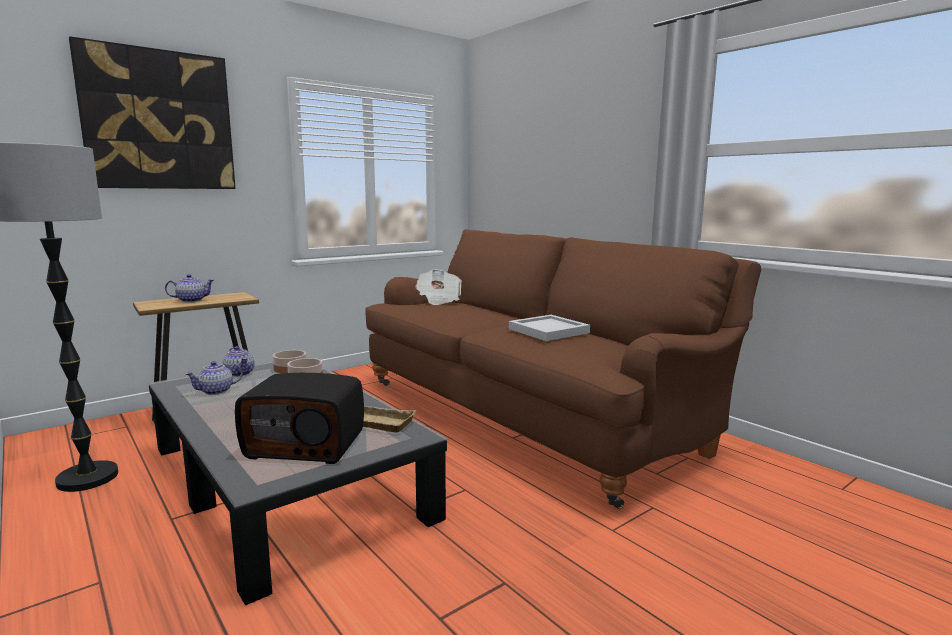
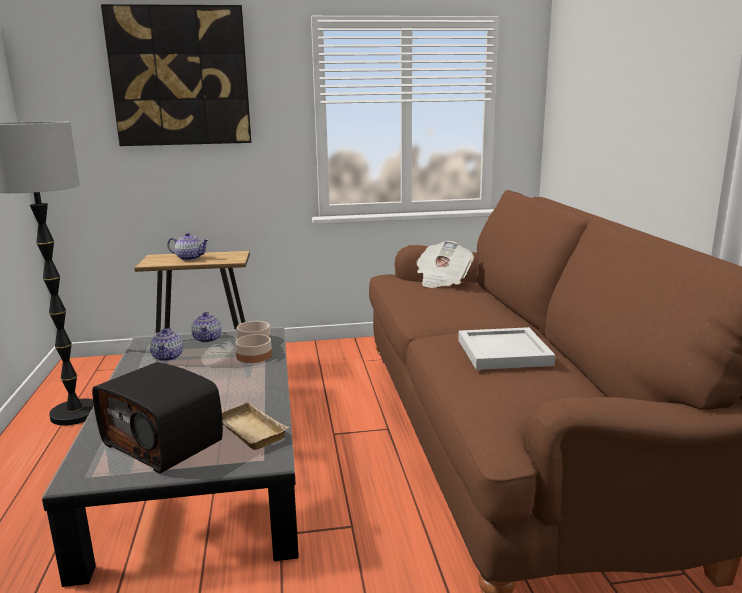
camera: 30 degrees right, 5 degrees up
teapot [185,361,243,395] -> teapot turned 90 degrees counterclockwise [150,328,183,362]

